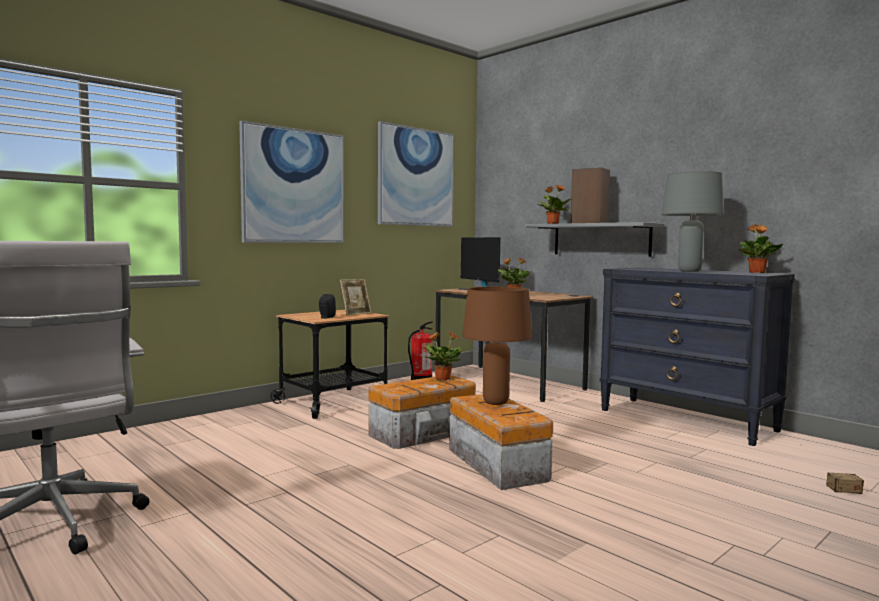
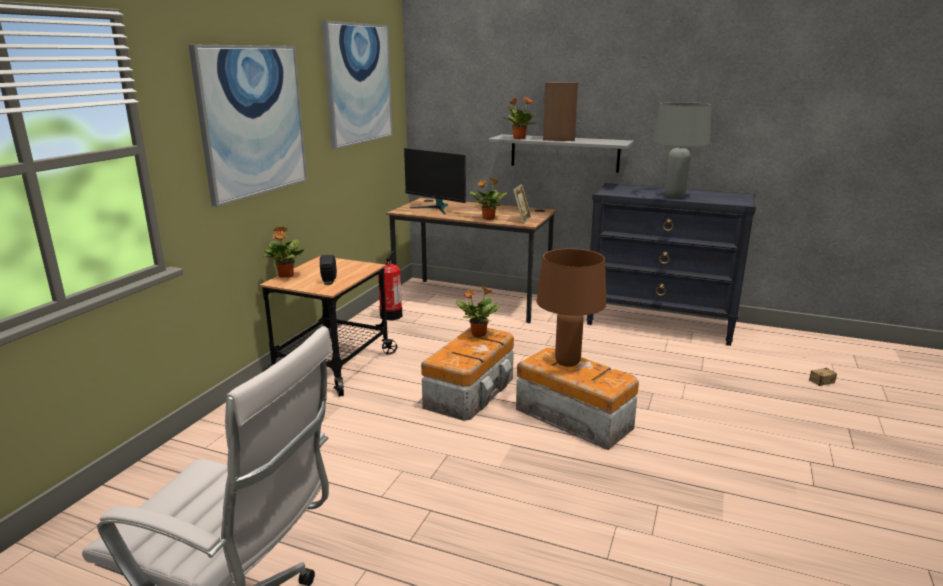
camera: 25 degrees left, 15 degrees up
picture frame [340,279,371,315] -> picture frame moved to [513,184,531,224]
potted plant [739,224,783,273] -> potted plant moved to [263,227,304,278]

